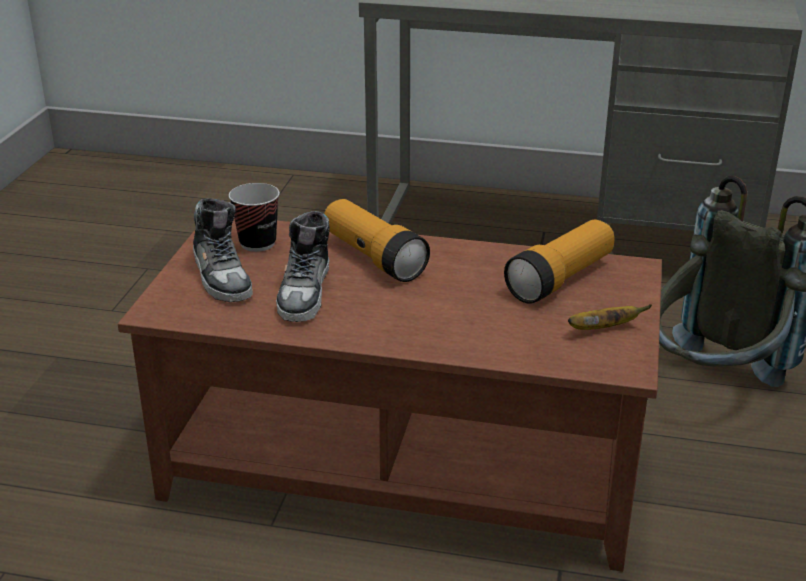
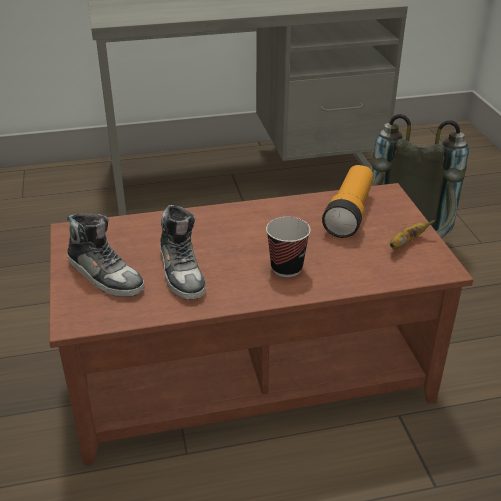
camera: 25 degrees left, 5 degrees up
cup [229,183,280,252] -> cup moved to [266,217,311,277]
flashlight [324,199,430,282] -> none

